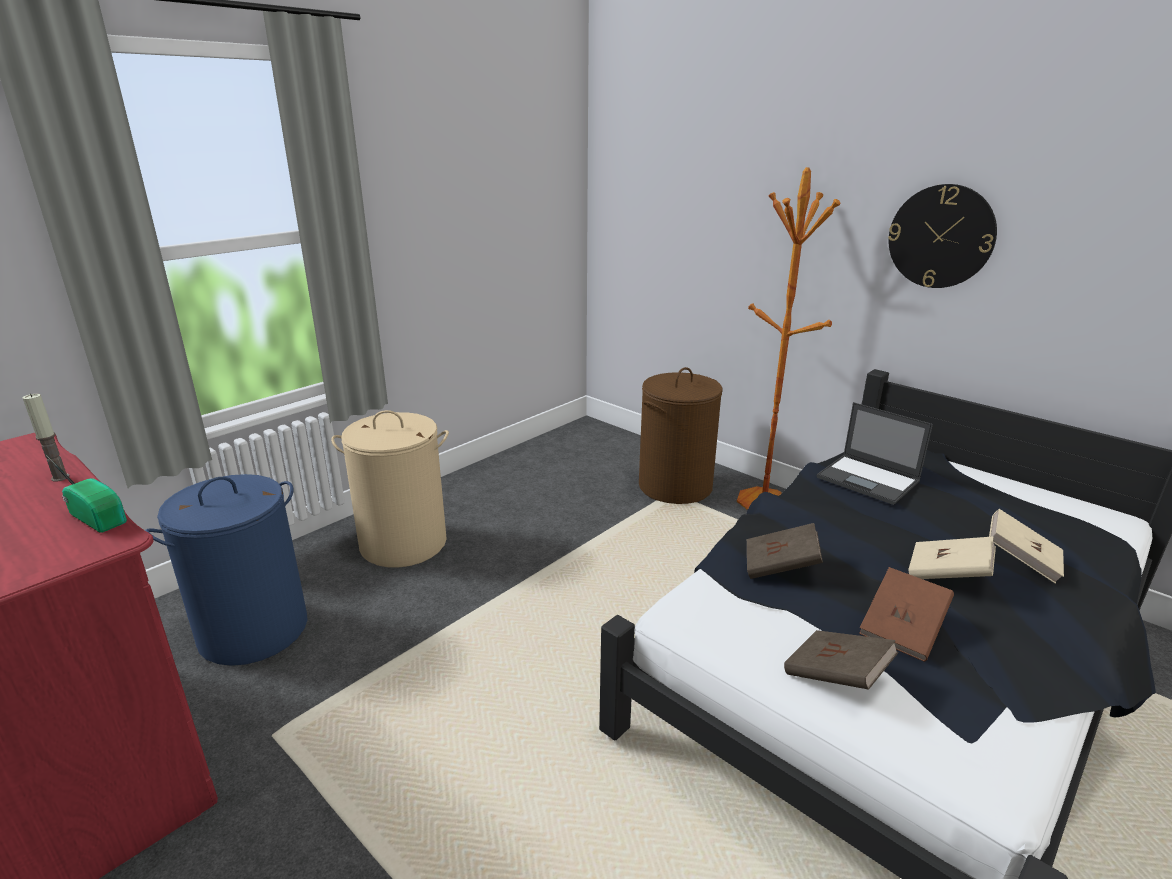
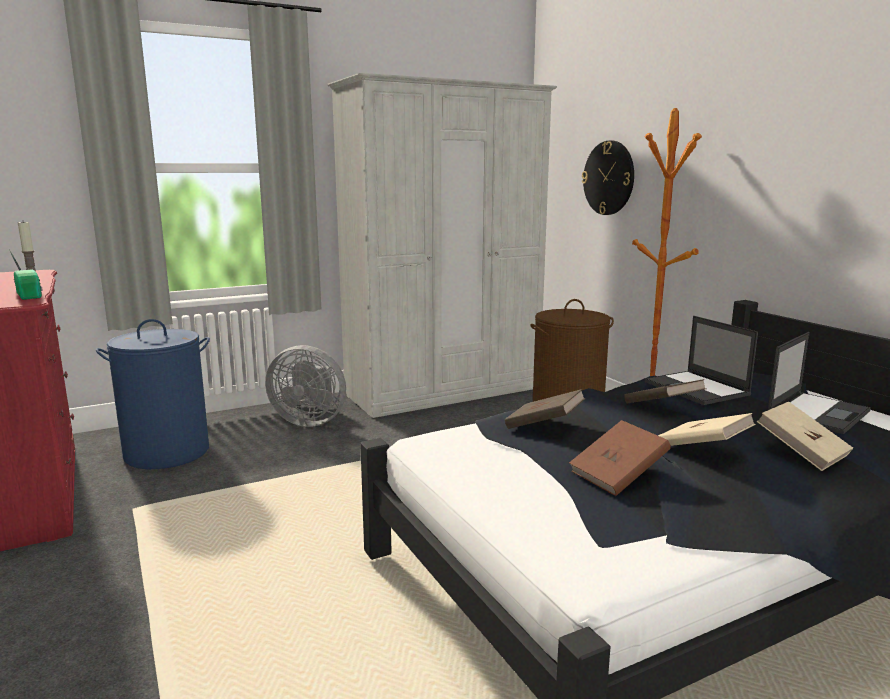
camera: 20 degrees right, 10 degrees down
beige laundry basket [331,410,449,568] -> grey fan [265,345,346,427]
brown book [784,630,898,690] -> brown book moved to [624,379,707,404]
wall clock [888,184,997,288] -> wall clock moved to [582,140,634,215]
none -> white wardrobe [327,73,557,418]
none -> laptop [768,332,871,434]

